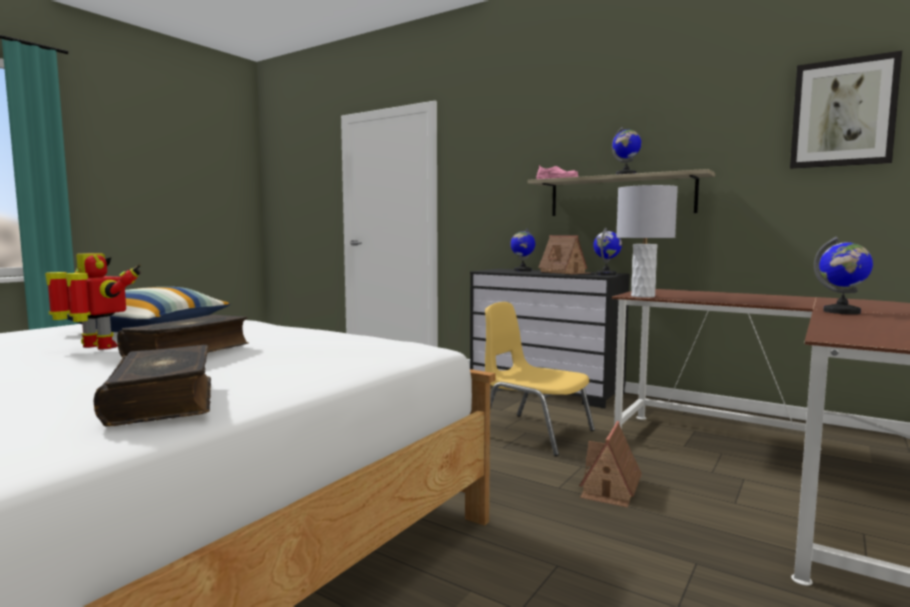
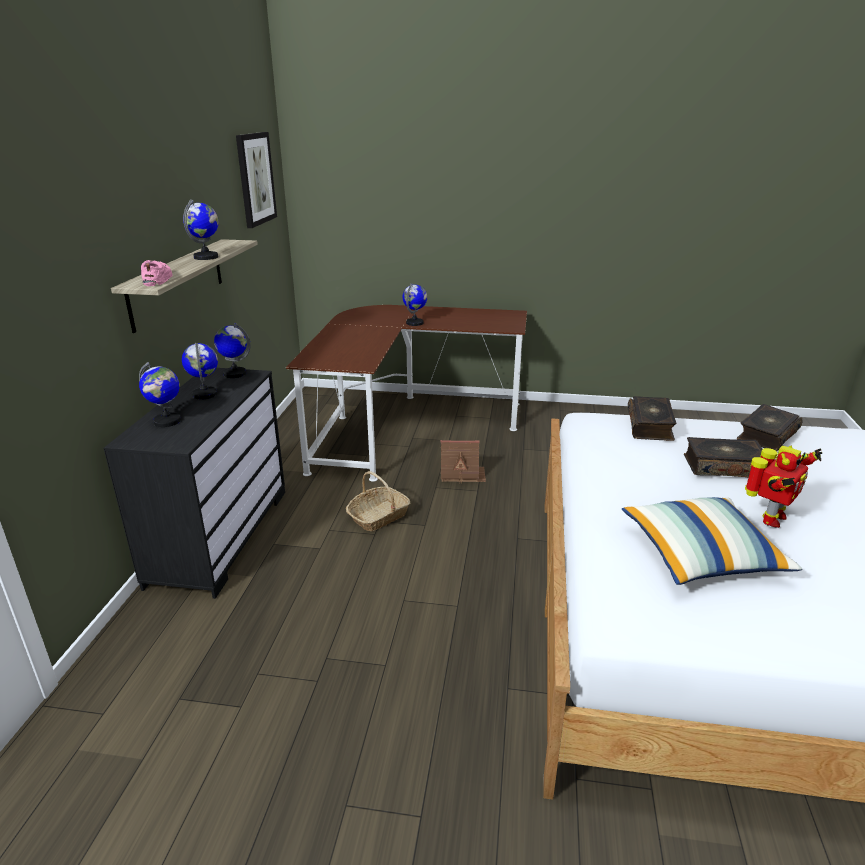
camera: 115 degrees left, 20 degrees up
toy robot [45,253,141,350] -> toy robot turned 135 degrees counterclockwise [745,445,822,528]
yellow chair [485,302,595,456] -> basket [346,471,410,531]
toy house [538,235,588,274] -> globe [182,343,218,400]
grey table lamp [616,185,678,298] -> none
none -> book [628,396,676,441]

